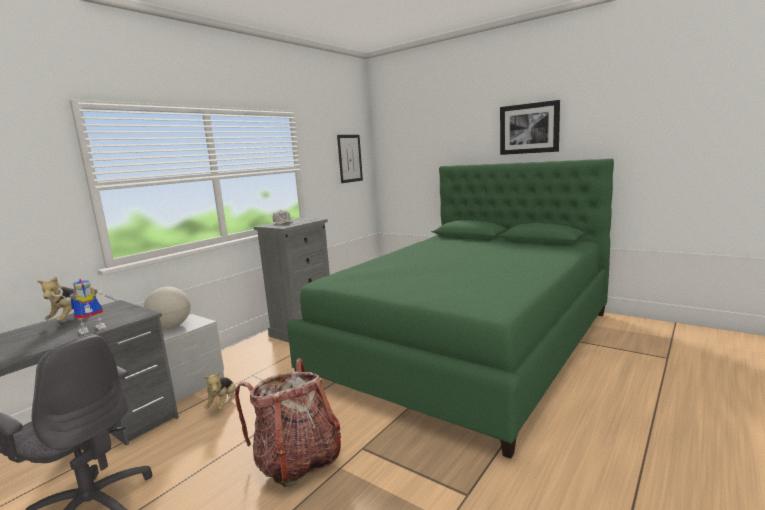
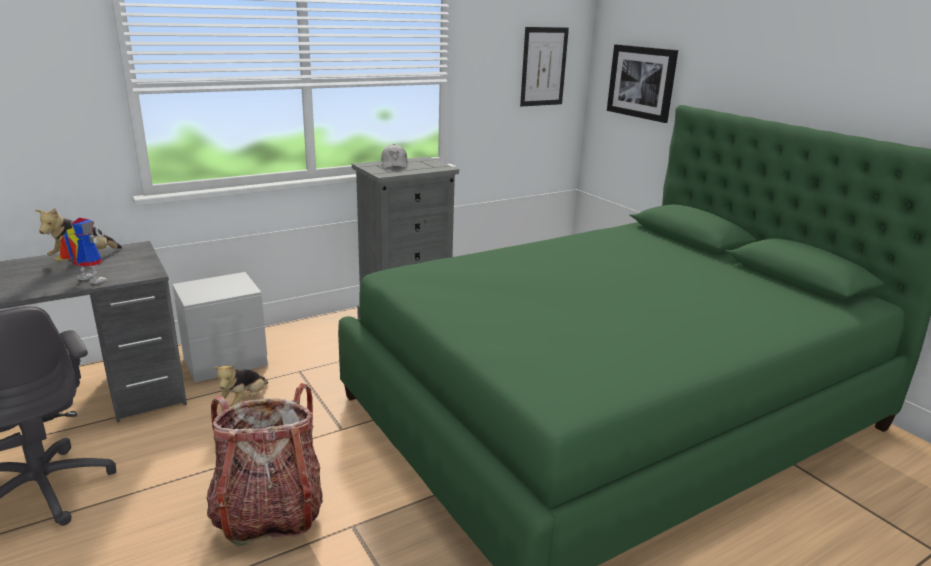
camera: 20 degrees right, 10 degrees up
toy robot [51,279,120,335] -> toy robot turned 135 degrees counterclockwise [59,218,107,284]
globe [144,287,190,329] -> none
picture [500,100,560,155] -> picture moved to [607,44,678,123]

